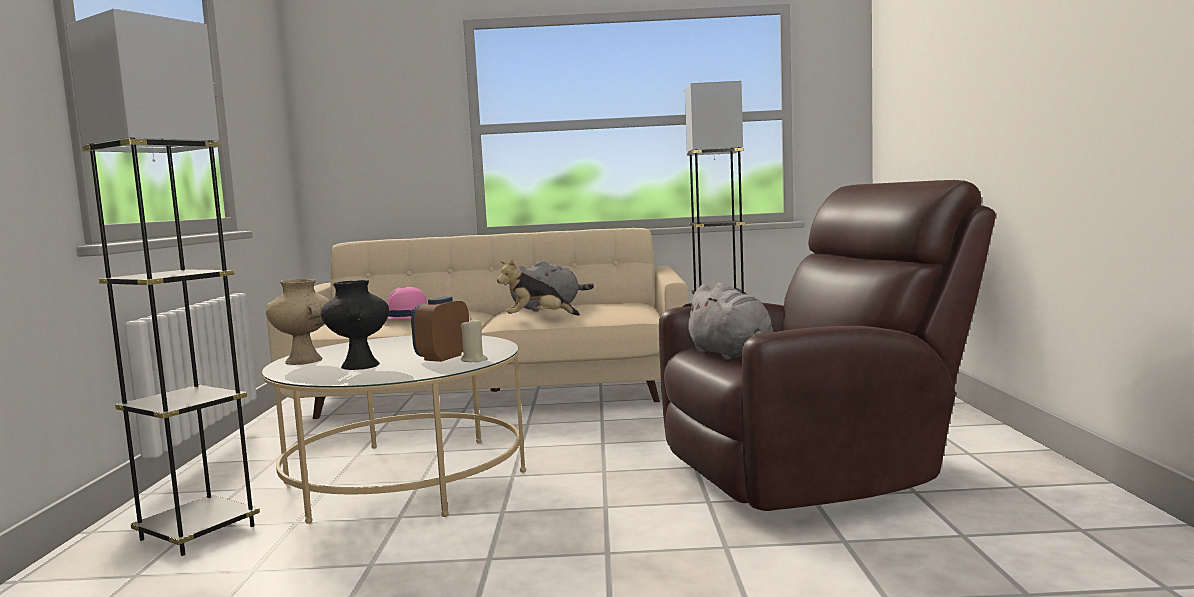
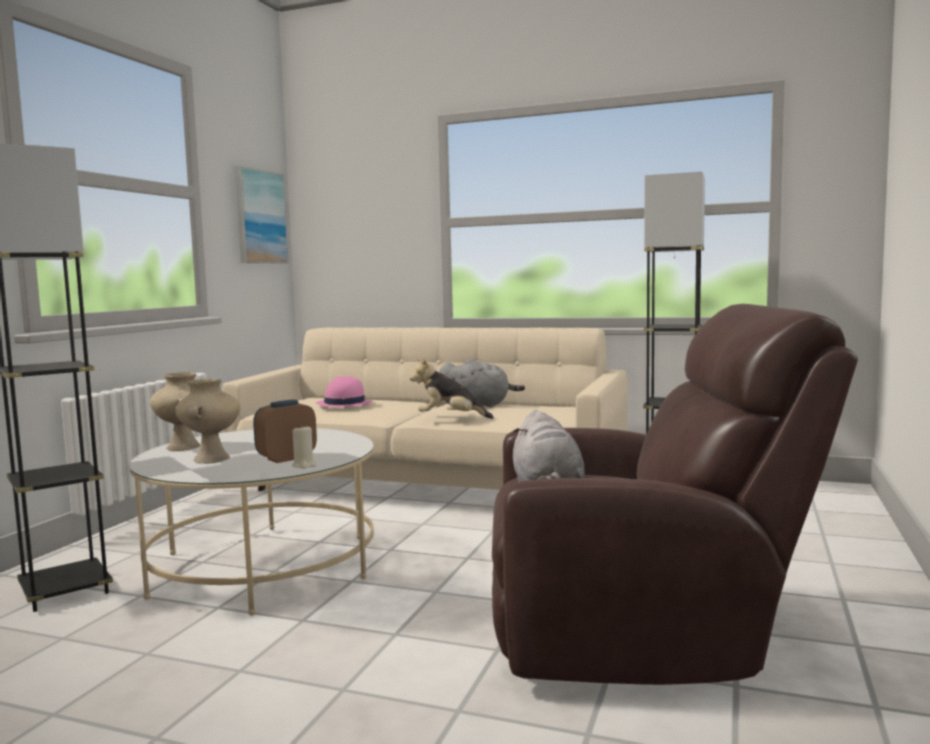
camera: 20 degrees right, 0 degrees up
black vase [321,280,389,370] -> beige vase [175,379,240,464]
none -> picture [235,166,289,264]

